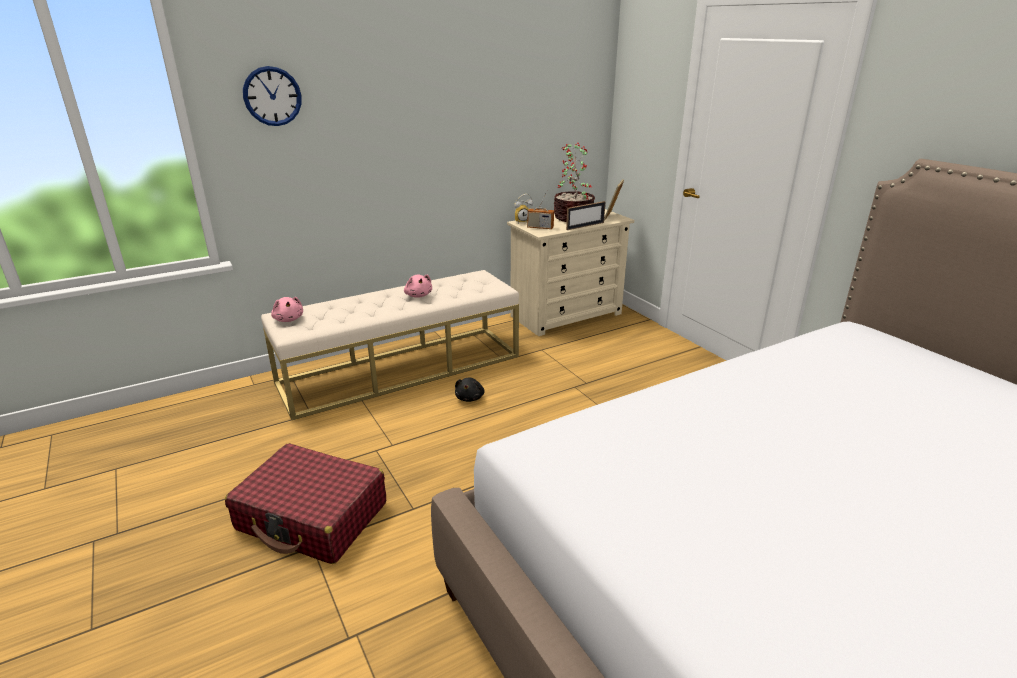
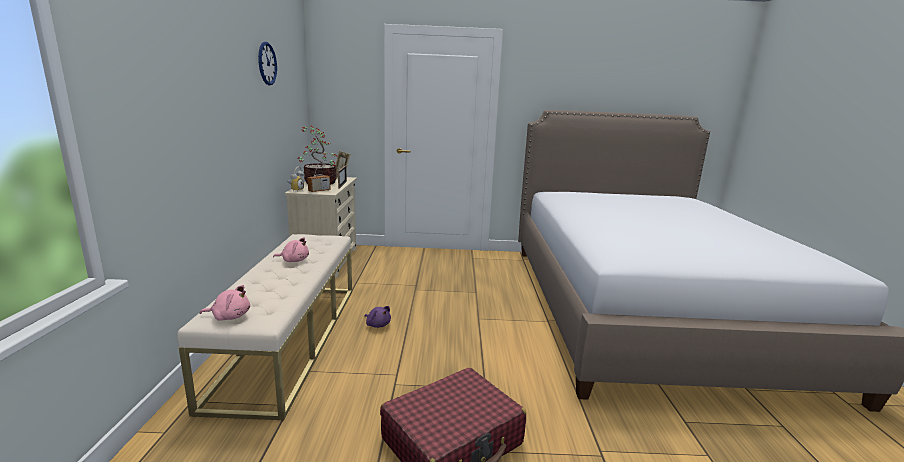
camera: 60 degrees left, 10 degrees down
wall clock [243,66,302,126] -> wall clock moved to [258,42,277,85]
black plush toy [455,377,485,402] -> purple plush toy [364,306,391,328]

